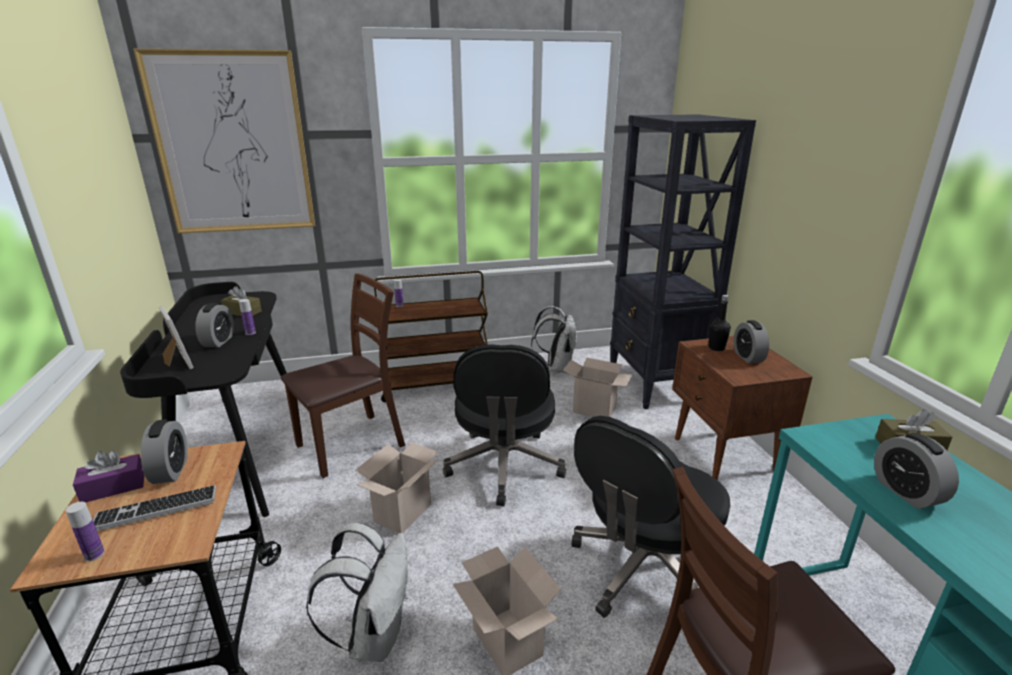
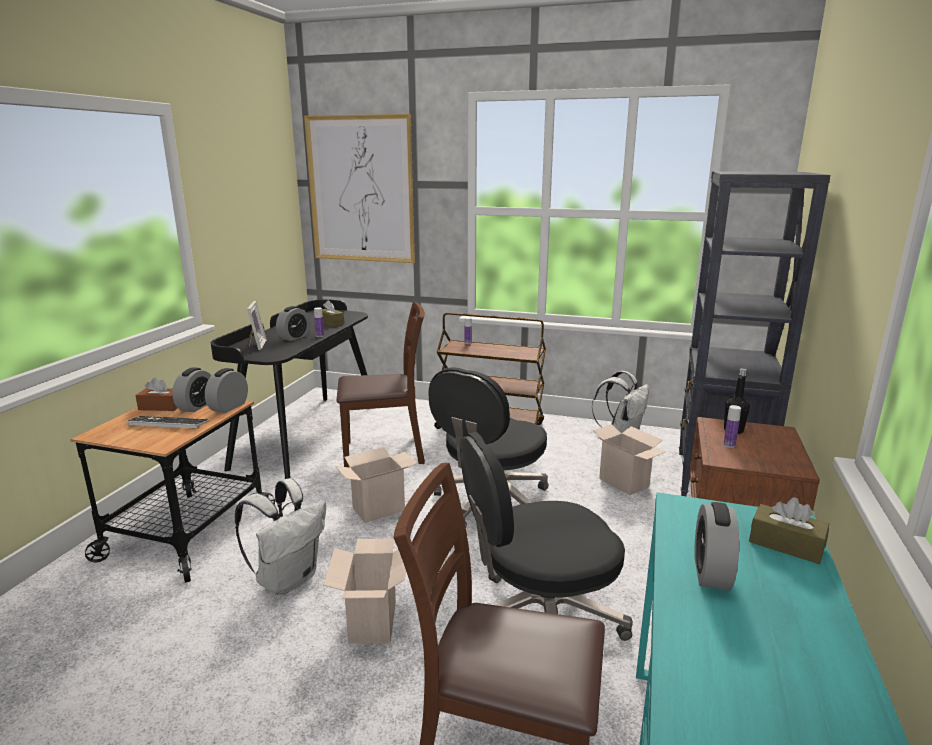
camera: 30 degrees right, 5 degrees down
bottle [66,502,105,561] -> bottle moved to [723,405,741,448]
purple tissue box [73,451,145,502] -> brown tissue box [135,377,177,411]
alarm clock [734,320,769,363] -> alarm clock moved to [205,368,248,413]

